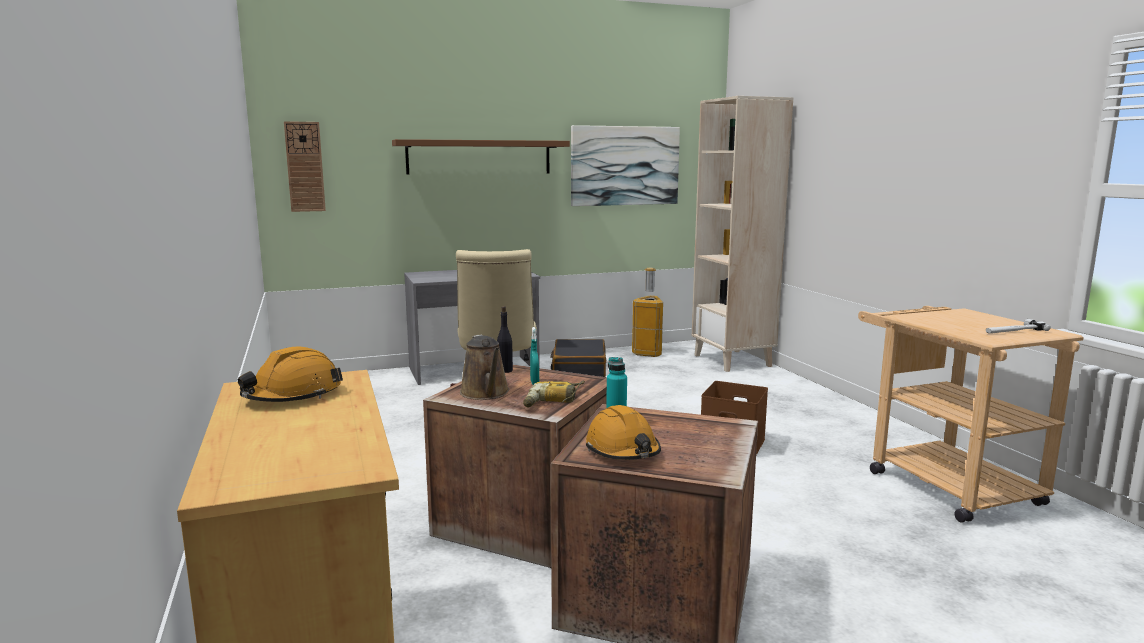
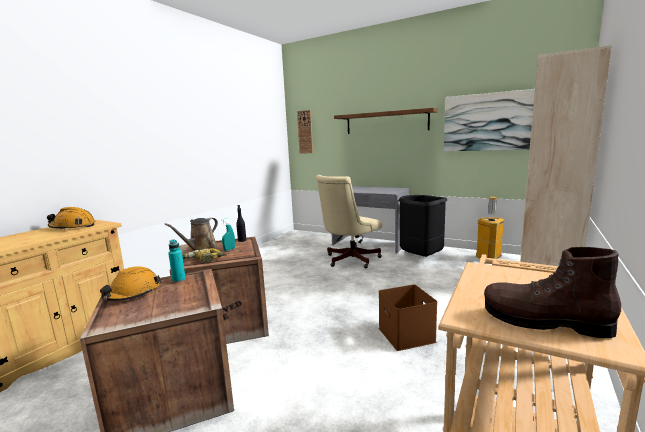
camera: 50 degrees right, 0 degrees up
black suitcase [550,339,606,377] -> black trash can [399,195,447,257]
hammer [986,319,1050,334] -> brown boot [484,247,621,338]

